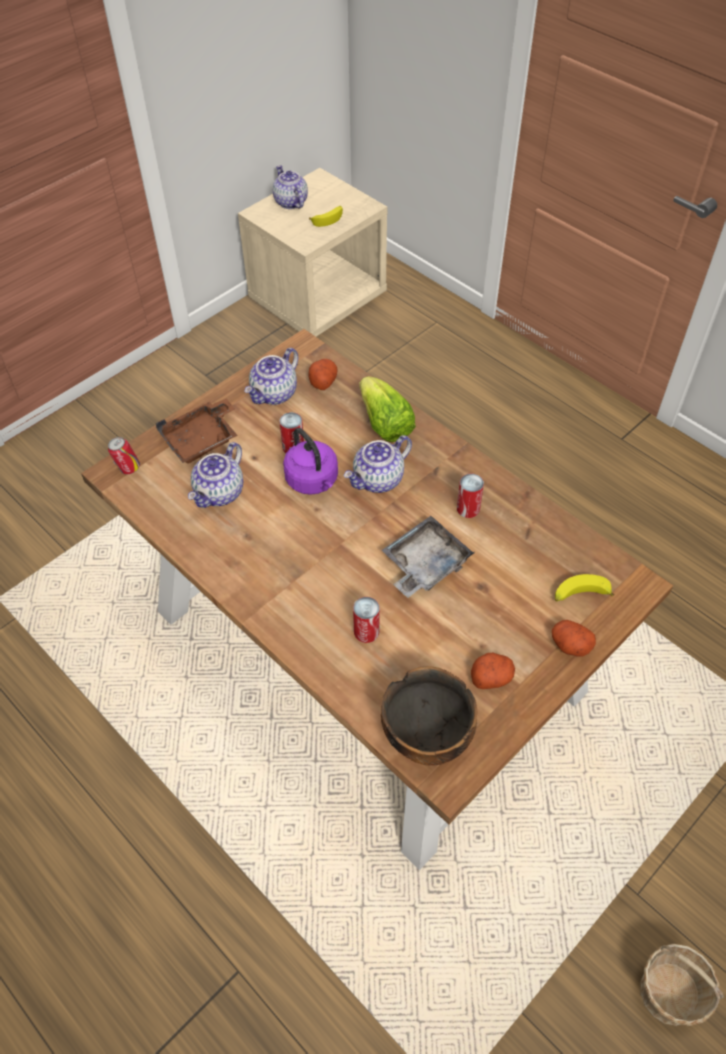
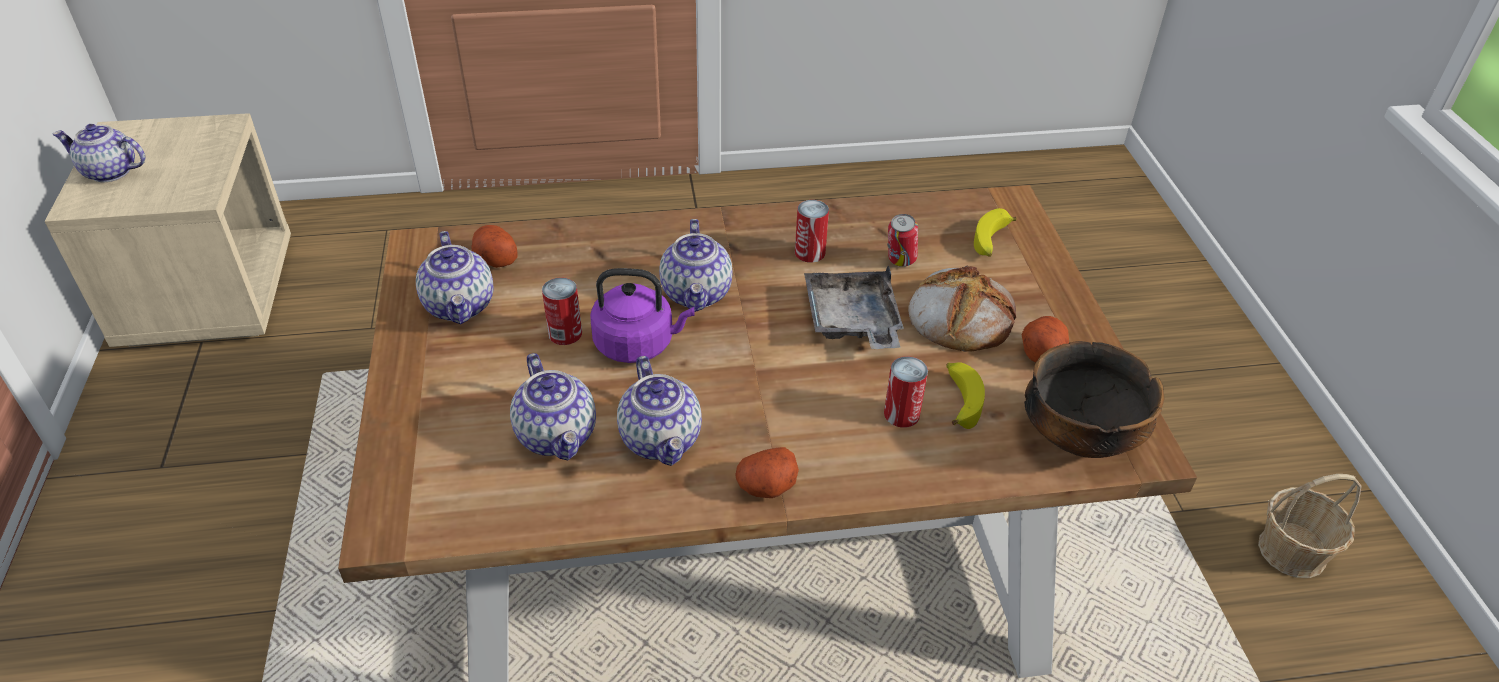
camera: 55 degrees left, 10 degrees down
can [108,437,140,474] -> can moved to [887,214,918,267]
brown tray [156,398,238,464] -> none
banana [309,206,343,227] -> banana moved to [946,362,985,429]
lettuce [360,376,416,442] -> none
potato [552,620,596,657] -> potato moved to [736,447,799,498]
none -> teapot [617,356,702,466]
none -> bread [908,265,1016,352]

